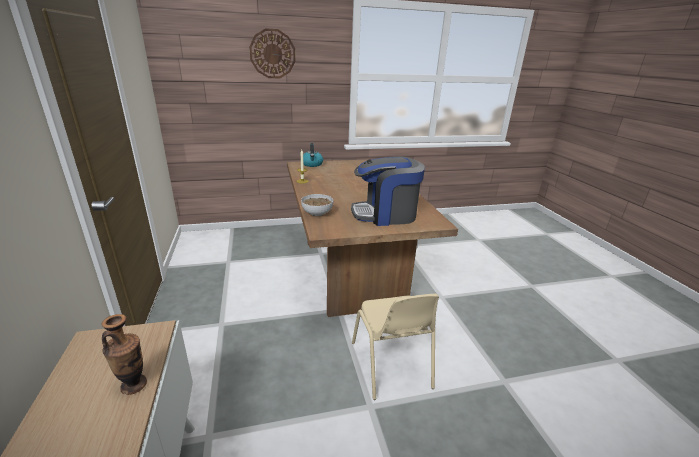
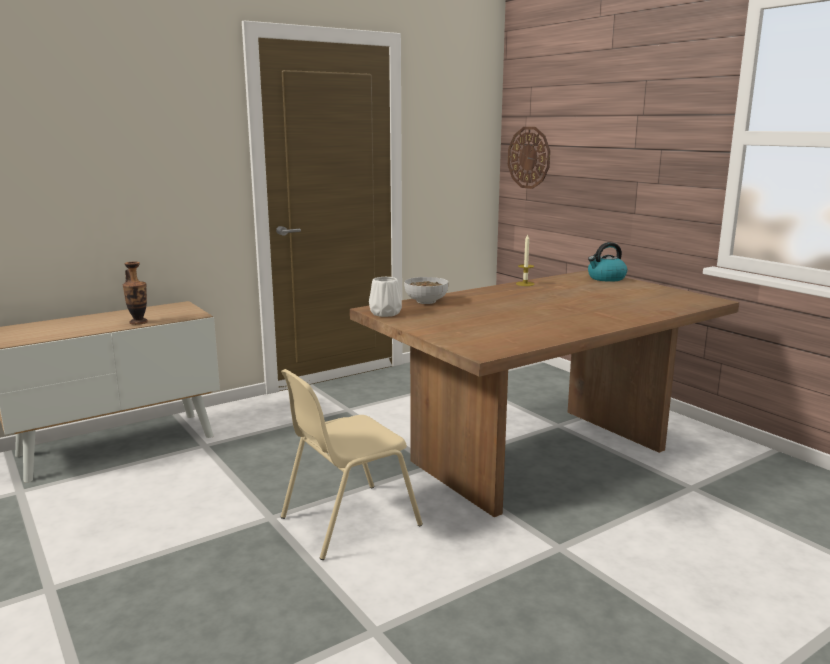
camera: 70 degrees right, 10 degrees down
wall clock [249,28,296,78] -> wall clock moved to [508,127,550,189]
coffee machine [351,156,425,226] -> none
none -> white vase [369,277,402,317]

